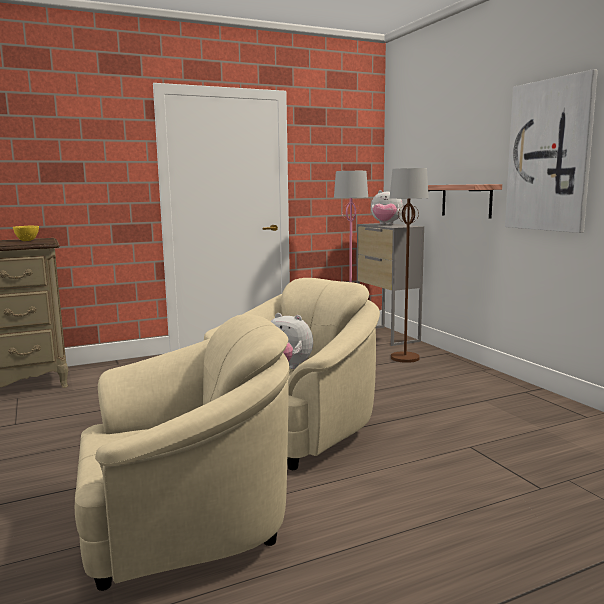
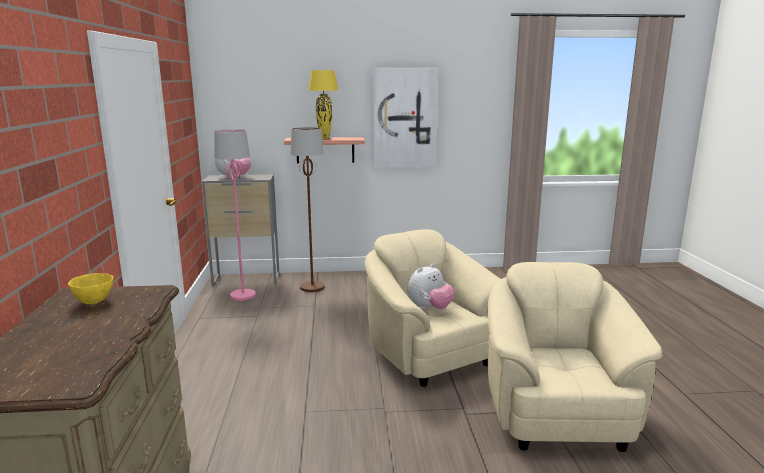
camera: 70 degrees left, 5 degrees up
none -> yellow table lamp [309,70,338,139]

